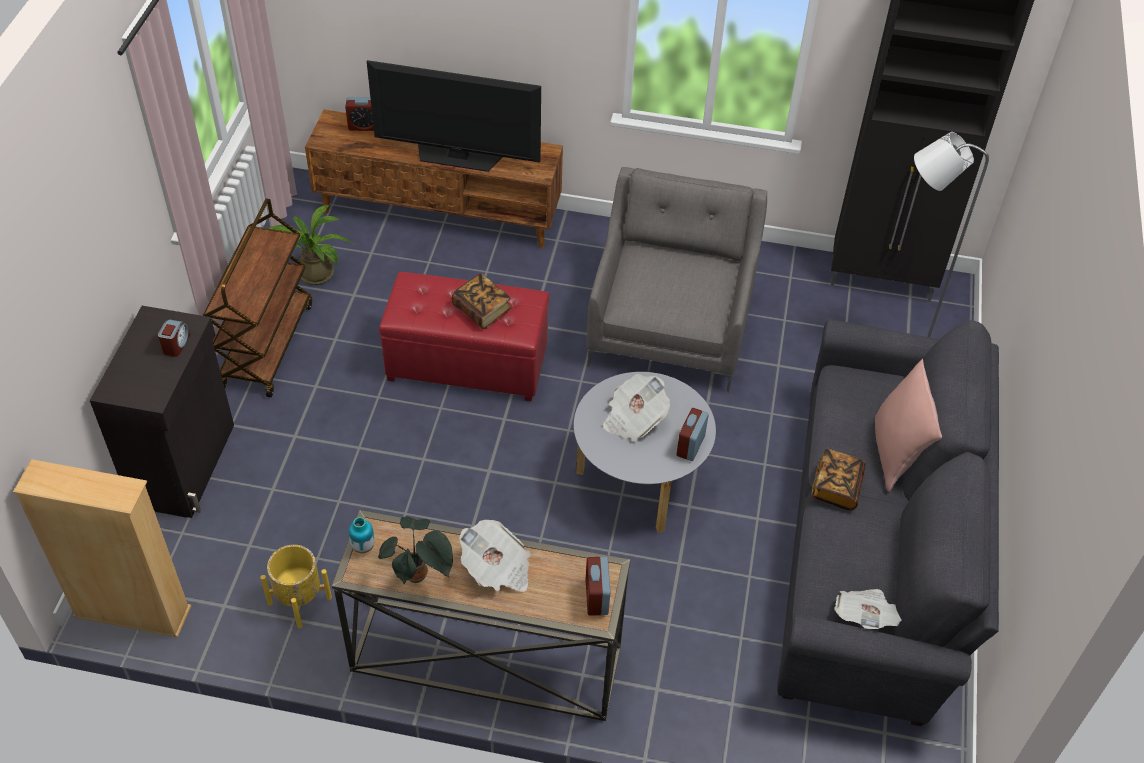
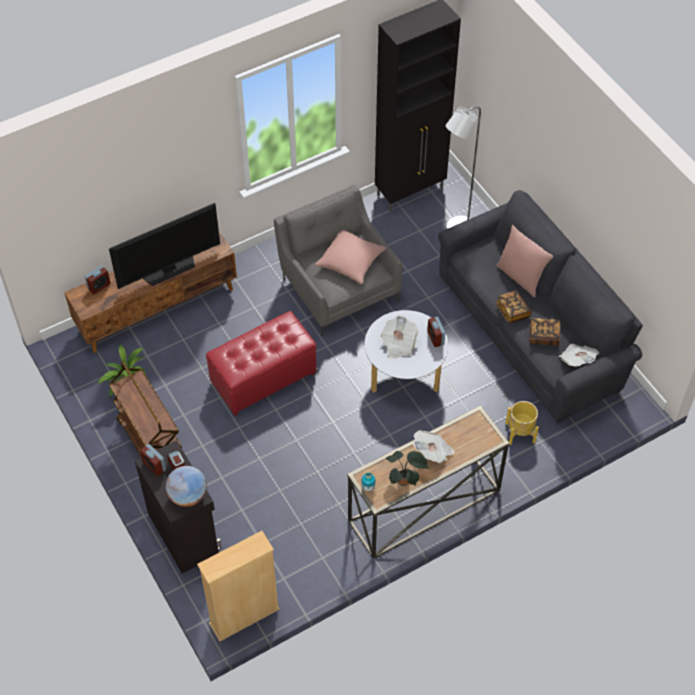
camera: 40 degrees left, 5 degrees up
yellow planter [260,545,332,628] -> yellow planter moved to [505,401,539,445]
book [452,273,512,329] -> book moved to [530,318,560,346]
alarm clock [586,557,610,616] -> alarm clock moved to [140,444,166,476]
none -> globe [165,466,207,507]
none -> pink pillow [315,230,386,284]

